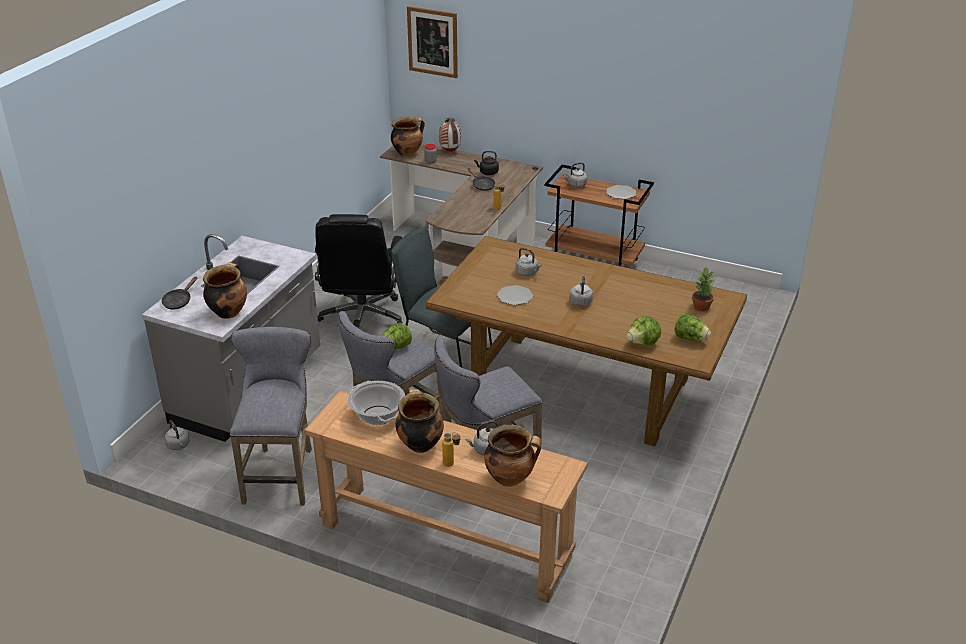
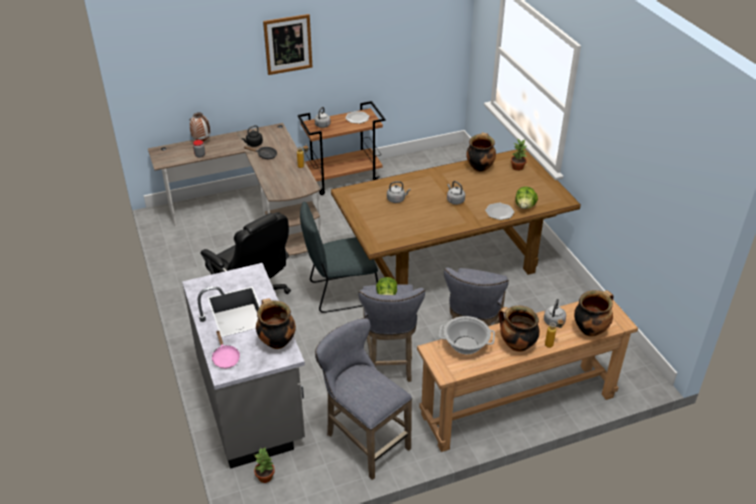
camera: 45 degrees left, 5 degrees up
black frying pan [161,276,197,310] -> pink frying pan [212,331,240,369]
grey kettle [164,420,190,450] -> potted plant [254,447,275,483]
cooking pot [391,117,425,157] -> cooking pot moved to [466,132,496,172]
picture [407,6,458,78] -> picture moved to [263,14,312,75]
plate [497,285,533,305] -> plate moved to [485,203,514,220]
lettuce [674,313,711,341] -> none

